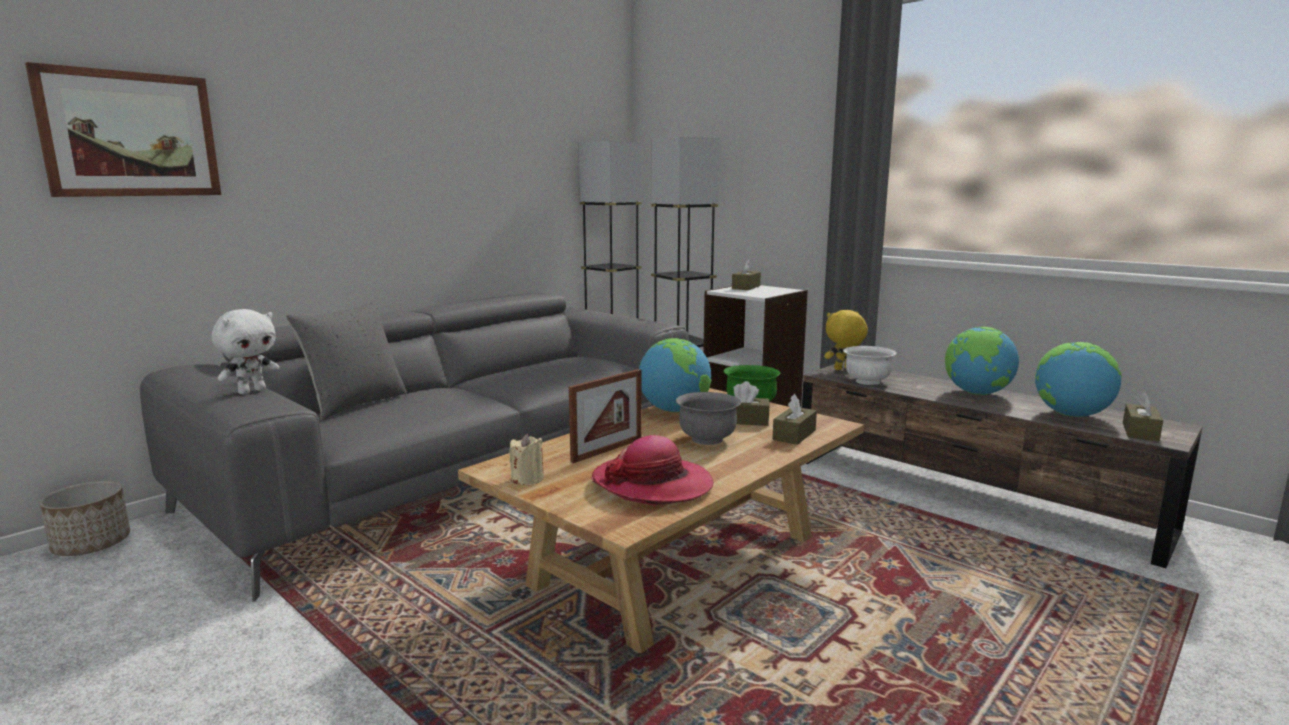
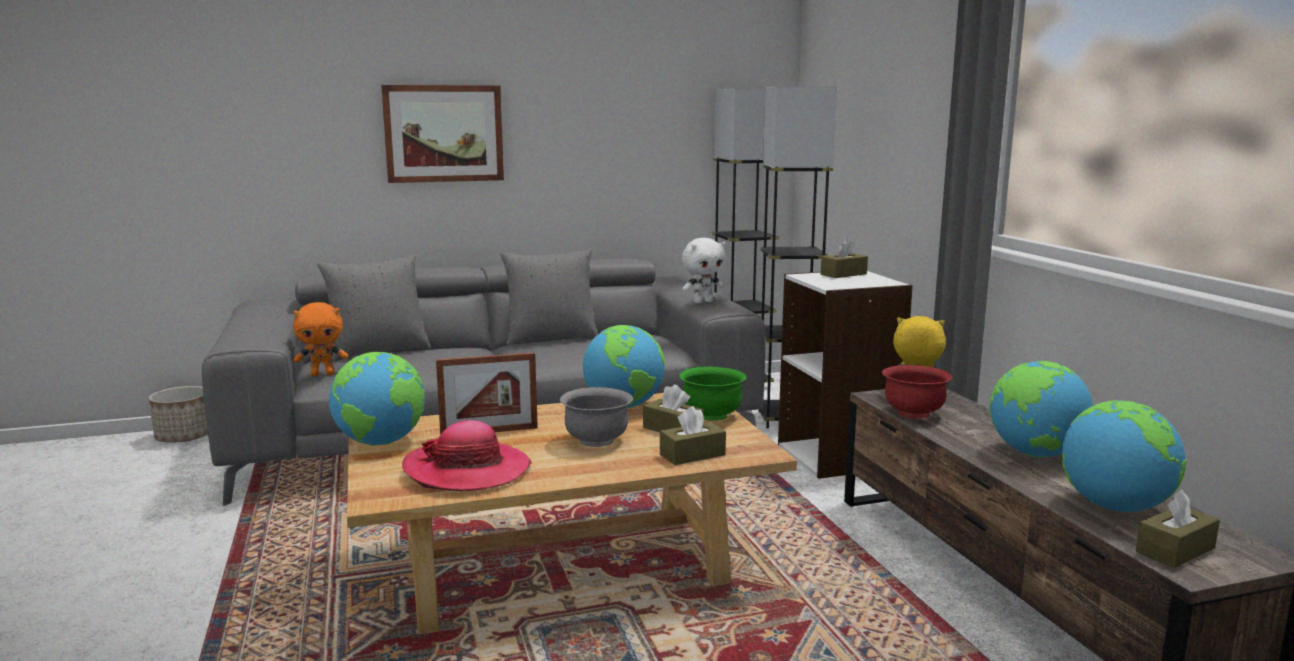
camera: 30 degrees right, 0 degrees up
picture [25,62,221,197] -> picture moved to [381,85,504,183]
white plush toy [212,309,279,395] -> white plush toy moved to [682,238,726,303]
beige candle [509,434,544,485] -> globe [329,352,425,446]
white bowl [843,346,897,385] -> red bowl [882,365,952,419]
none -> orange plush toy [293,302,348,376]
none -> grey pillow [500,249,598,345]

